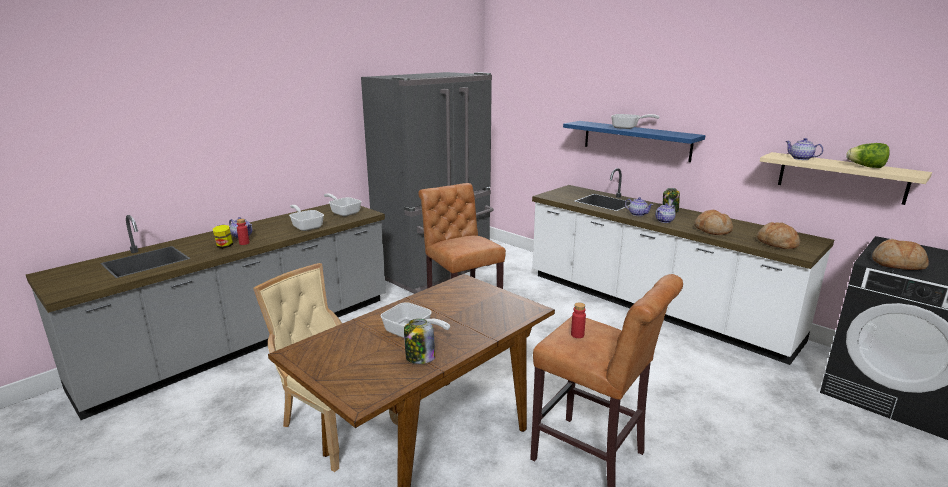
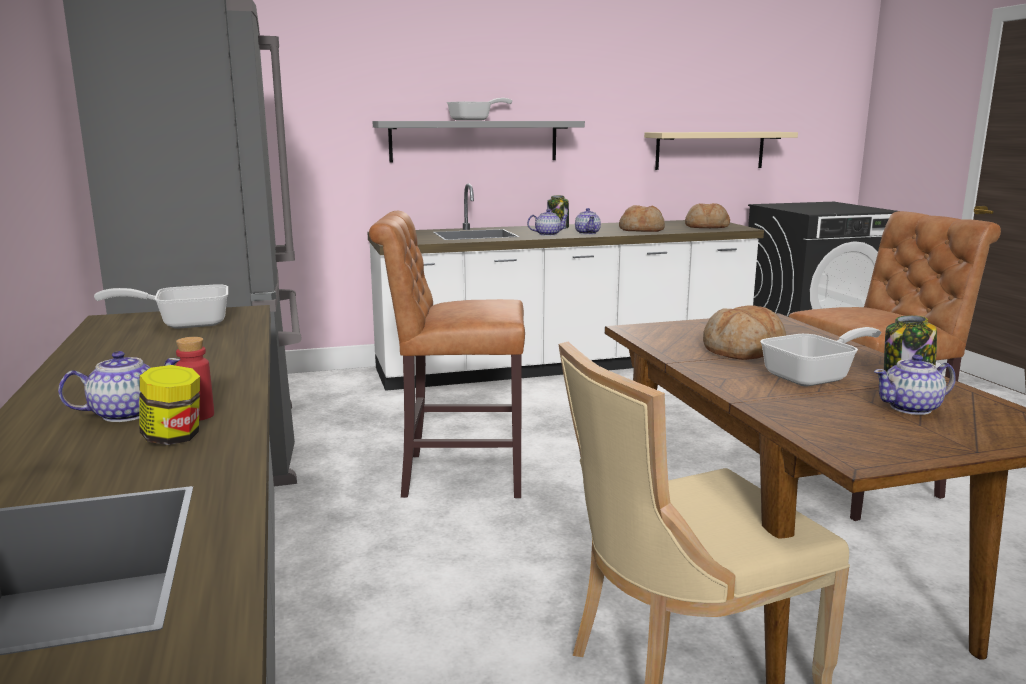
camera: 60 degrees left, 5 degrees down
frying pan [289,205,324,231] -> none
blue shelf [563,121,706,162] -> grey shelf [373,121,585,163]
red bottle [571,303,586,338] -> none
teapot [786,138,823,160] -> teapot moved to [874,354,956,415]
lettuce [846,143,890,168] -> none
bread [872,239,928,270] -> bread moved to [703,305,786,360]

